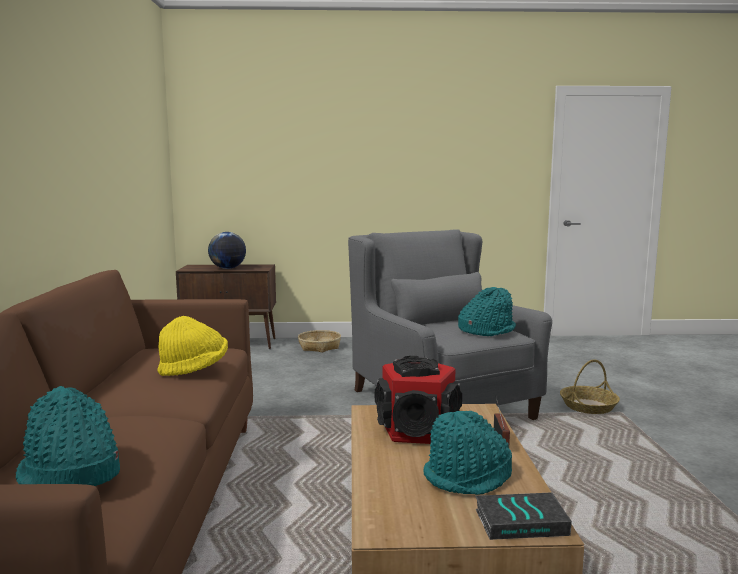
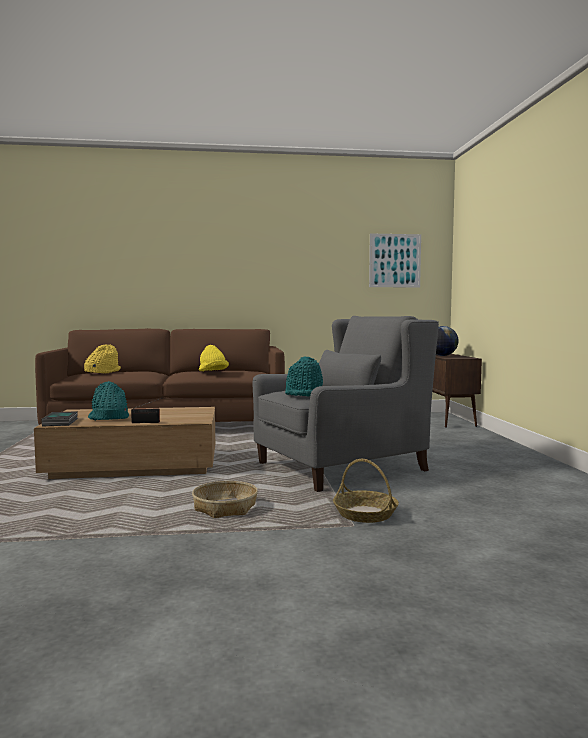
camera: 85 degrees right, 5 degrees down
turquoise hat [16,386,120,486] -> yellow hat [84,345,121,373]
basket [298,330,341,352] -> basket moved to [192,481,258,518]
speaker [374,356,462,444] -> none
none -> picture [369,233,421,288]

